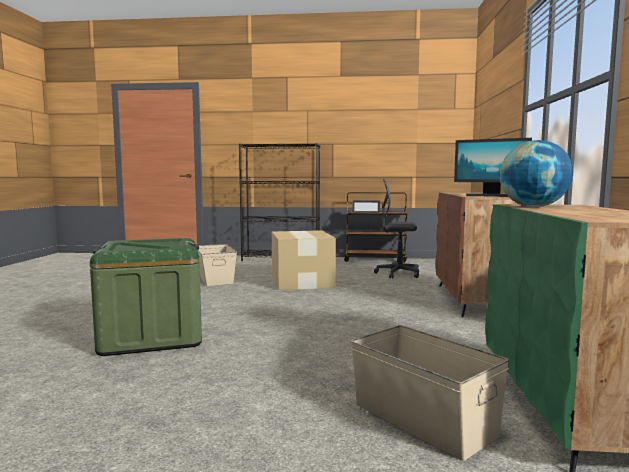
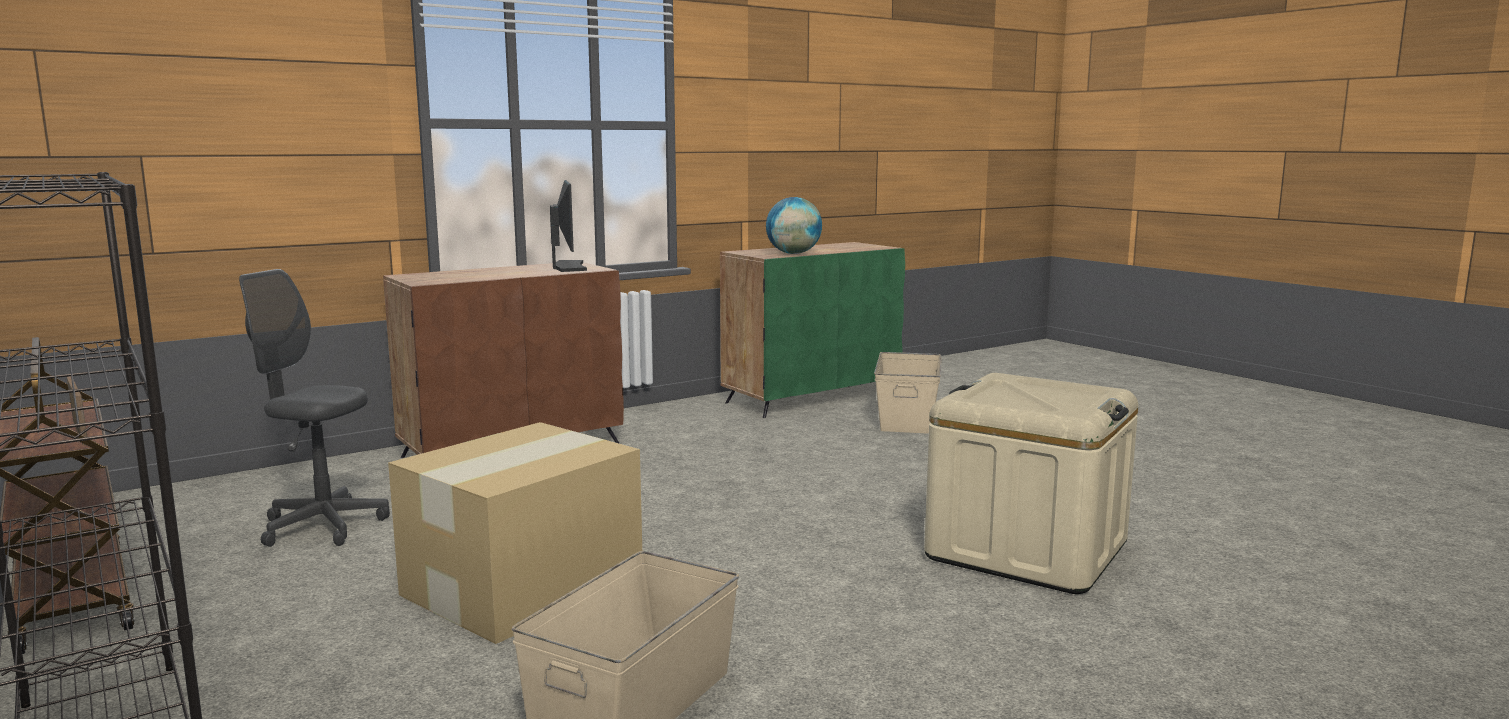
camera: 130 degrees left, 5 degrees up
green storage box [90,238,202,356] -> beige storage box [924,373,1138,594]
grey office chair [374,178,419,279] -> grey office chair turned 135 degrees clockwise [239,269,390,547]

